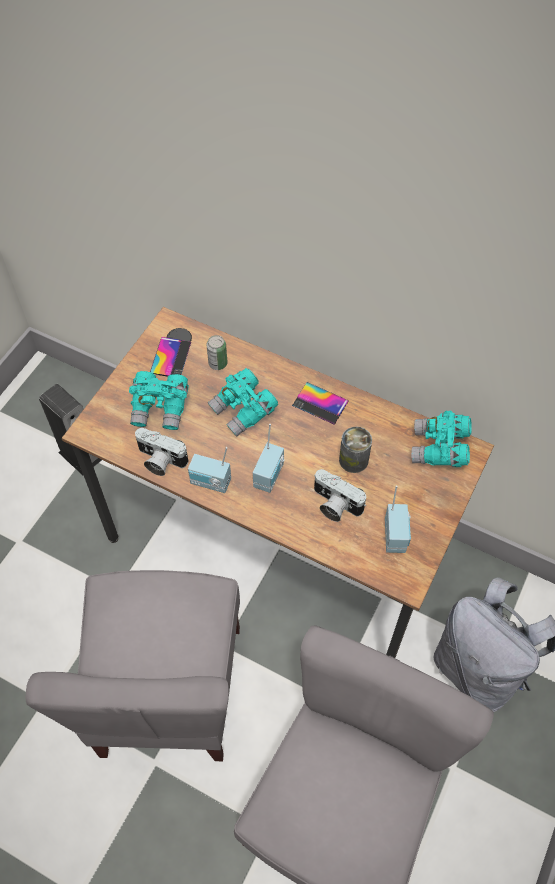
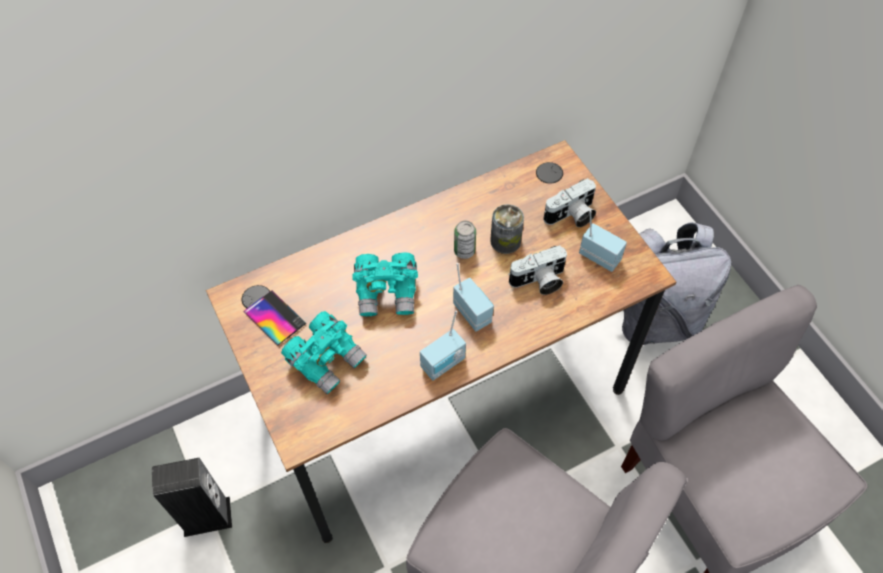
camera: 55 degrees left, 0 degrees up
camera [135,428,188,476] -> camera moved to [543,178,596,227]
can [207,335,228,370] -> can moved to [454,221,476,259]
phone [292,382,349,425] -> none
turquoise binoculars [411,411,472,467] -> none

